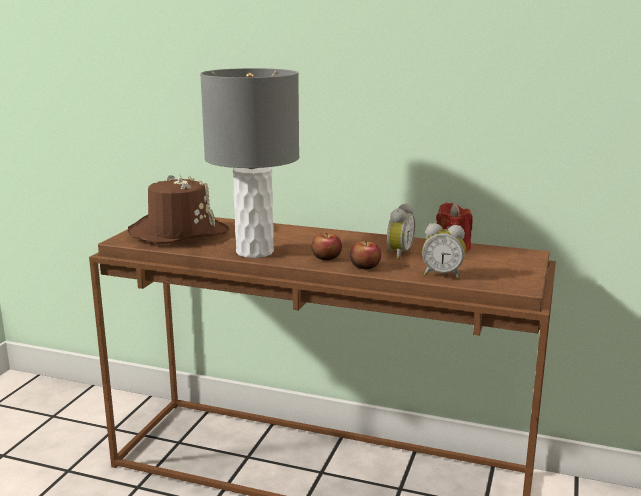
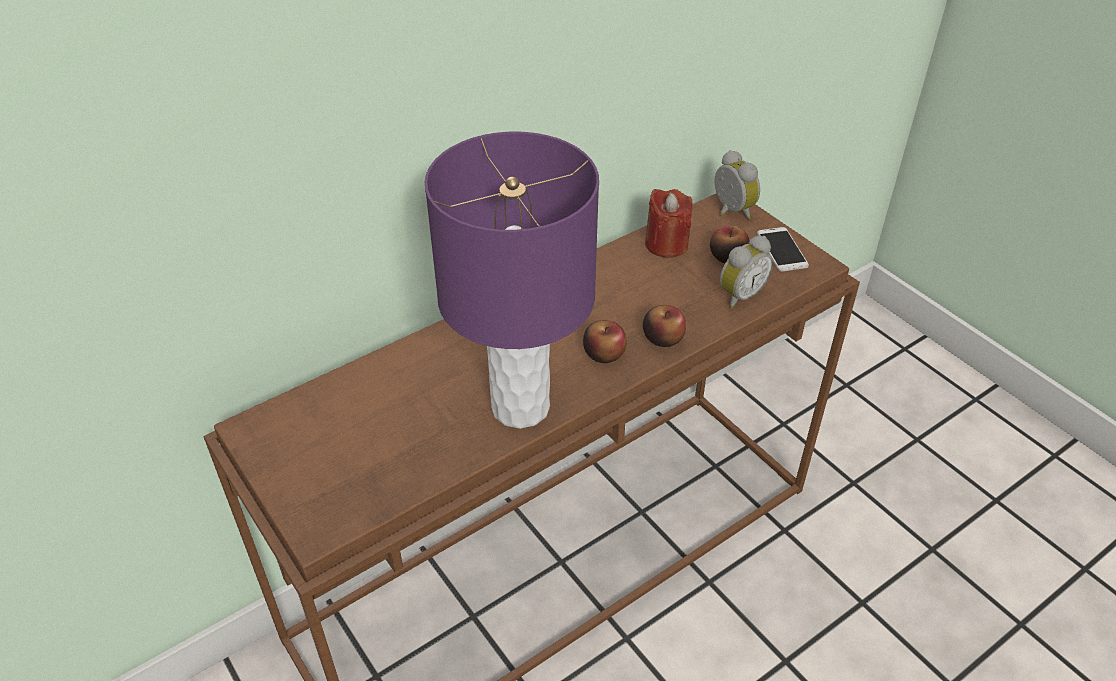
camera: 55 degrees left, 25 degrees up
brown hat [128,174,229,244] -> none
grey table lamp [200,68,299,258] -> purple table lamp [425,132,599,429]
alarm clock [387,203,415,259] -> alarm clock moved to [714,150,760,220]
none -> apple [710,226,750,263]
none -> phone [757,227,809,272]

